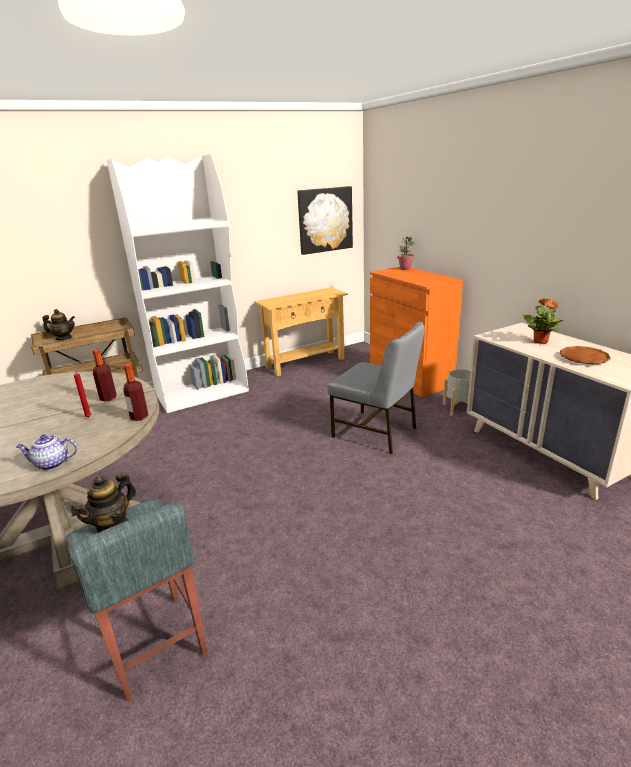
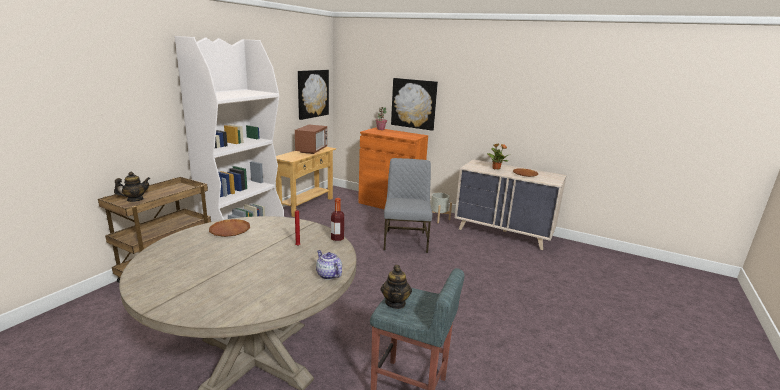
camera: 35 degrees left, 5 degrees down
teapot [16,434,78,470] -> teapot turned 90 degrees clockwise [316,250,342,280]
bottle [93,349,117,402] -> none
grey chair [327,322,425,454] -> grey chair turned 90 degrees counterclockwise [384,158,433,253]
none -> brown plate [209,219,250,237]
none -> microwave [295,124,327,154]
none -> picture [391,78,438,131]

